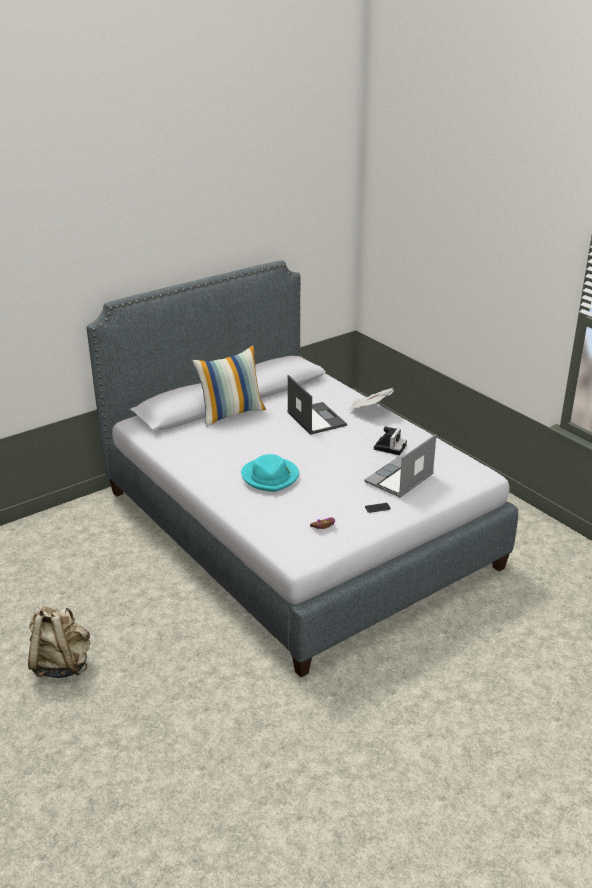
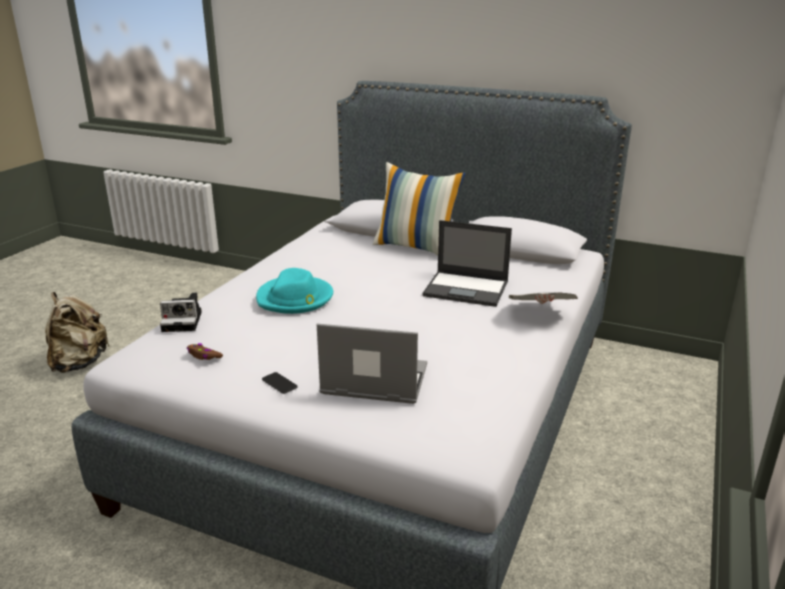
camera: 60 degrees right, 5 degrees down
laptop [287,375,347,435] -> laptop turned 75 degrees clockwise [422,220,512,307]
camera [374,427,407,455] -> camera moved to [160,292,202,332]

